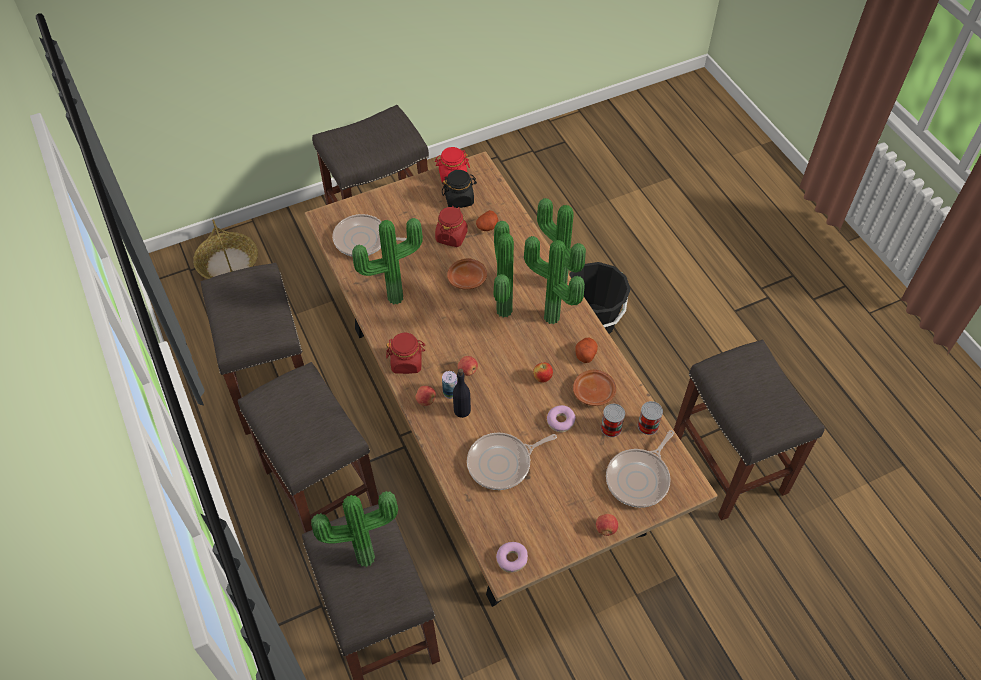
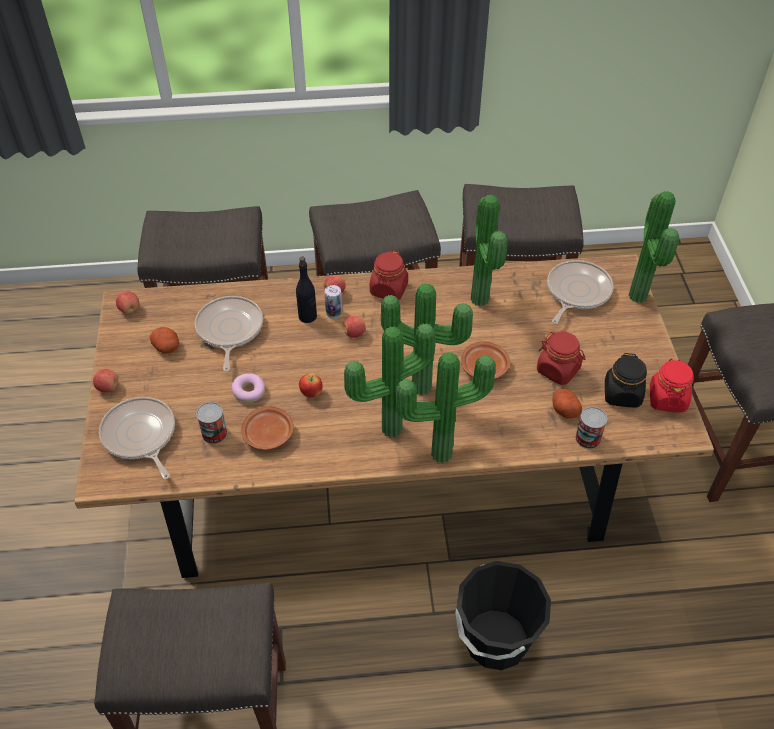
camera: 110 degrees right, 5 degrees down
basket [193,219,258,279] -> none
potted plant [311,491,398,567] -> potted plant moved to [629,191,679,303]
donut [496,542,528,573] -> apple [116,291,139,314]
potato [575,338,598,363] -> potato moved to [150,327,179,354]
can [638,401,663,435] -> can moved to [575,407,607,449]

